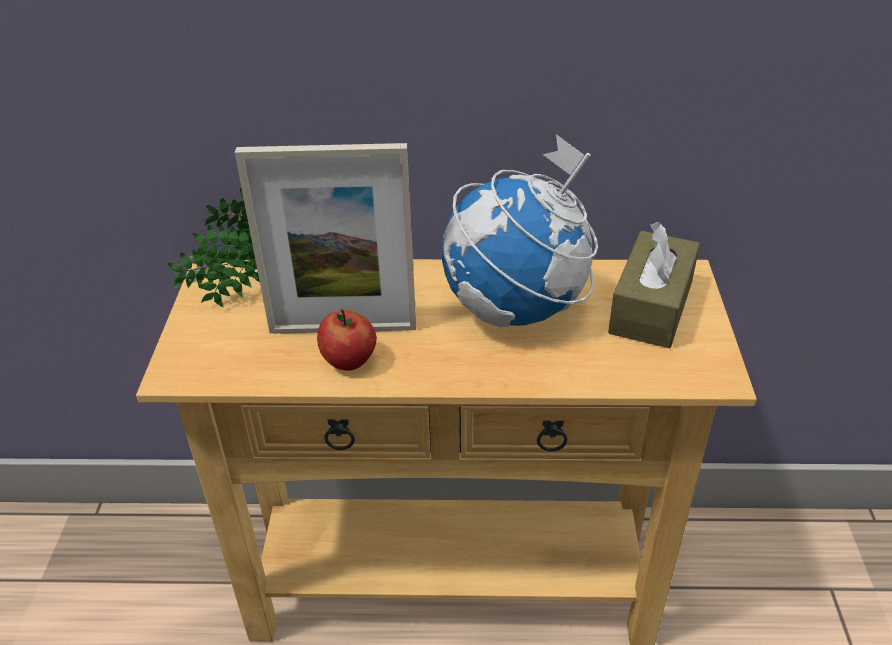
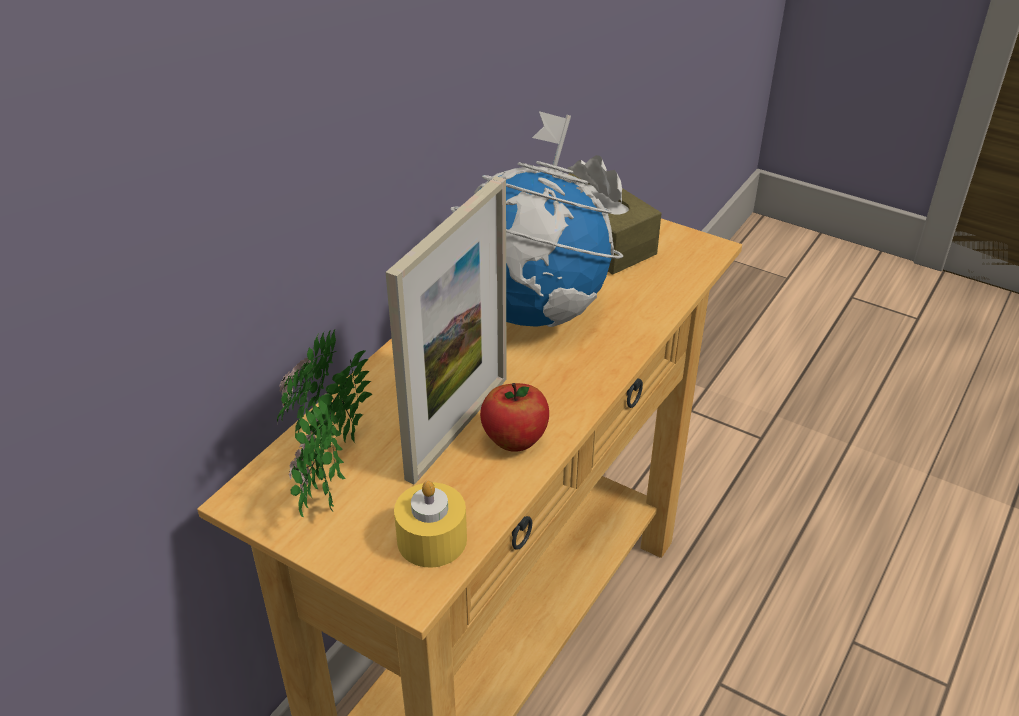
camera: 60 degrees left, 0 degrees up
none -> yellow candle [394,481,467,568]

